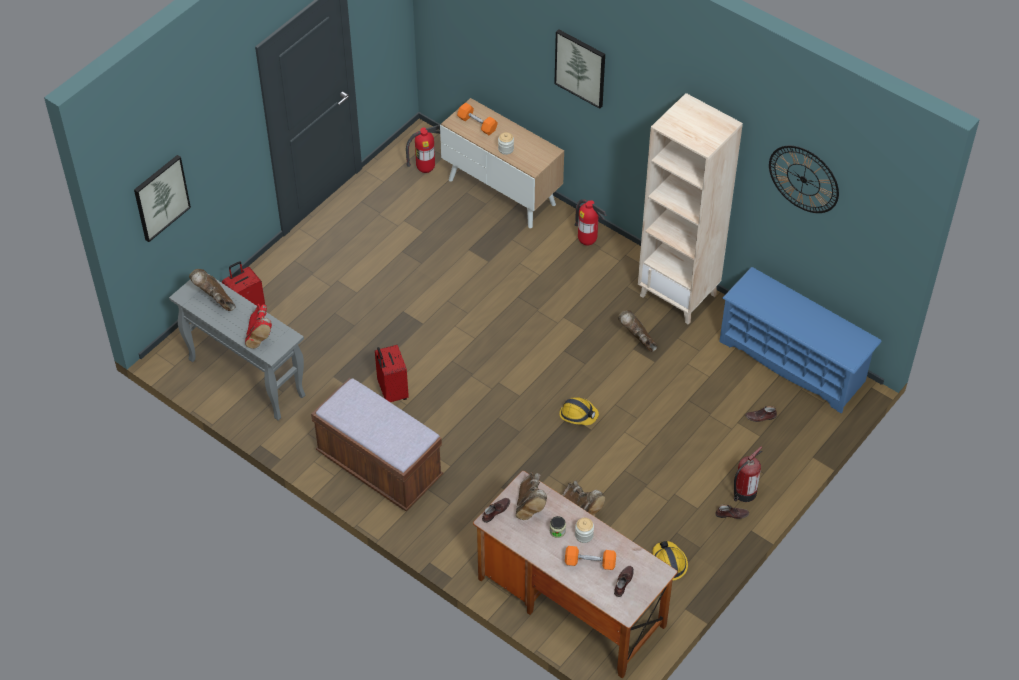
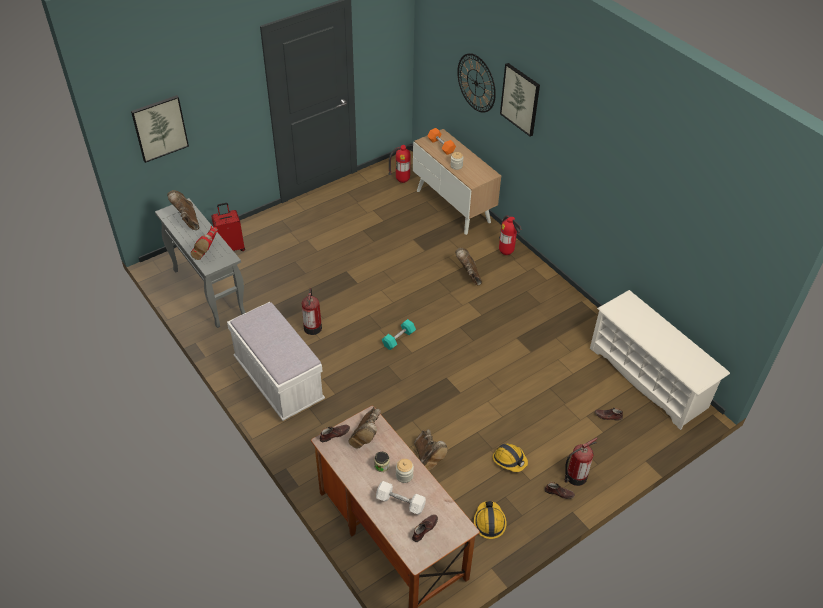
camera: 15 degrees right, 5 degrees down
brown bench [311,378,443,511] -> white bench [227,302,325,421]
red suitcase [375,345,409,402] -> fire extinguisher [302,288,322,335]
hard hat [559,397,599,425] -> hard hat moved to [492,444,528,472]
orange dumbbell [565,546,616,570] -> white dumbbell [376,481,426,515]
brown boot [618,310,658,352] -> brown boot moved to [455,247,482,285]
beige bookcase [638,93,743,325] -> none
blue shoe rack [719,267,882,413] -> white shoe rack [590,290,730,430]
wall clock [769,146,839,213] -> wall clock moved to [457,53,496,113]
none -> turquoise dumbbell [382,319,416,350]

